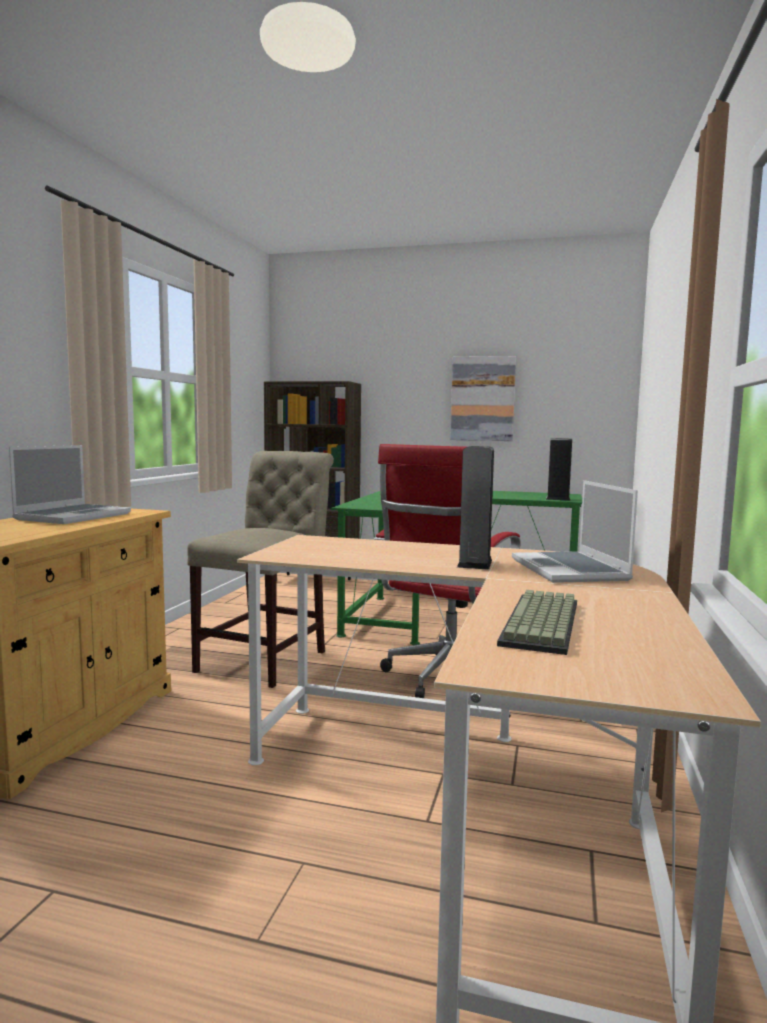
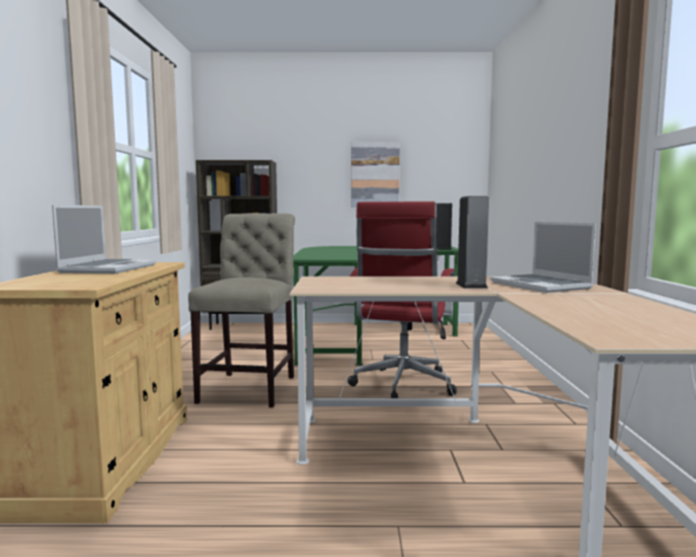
camera: 15 degrees left, 0 degrees up
keyboard [497,590,577,655] -> none

